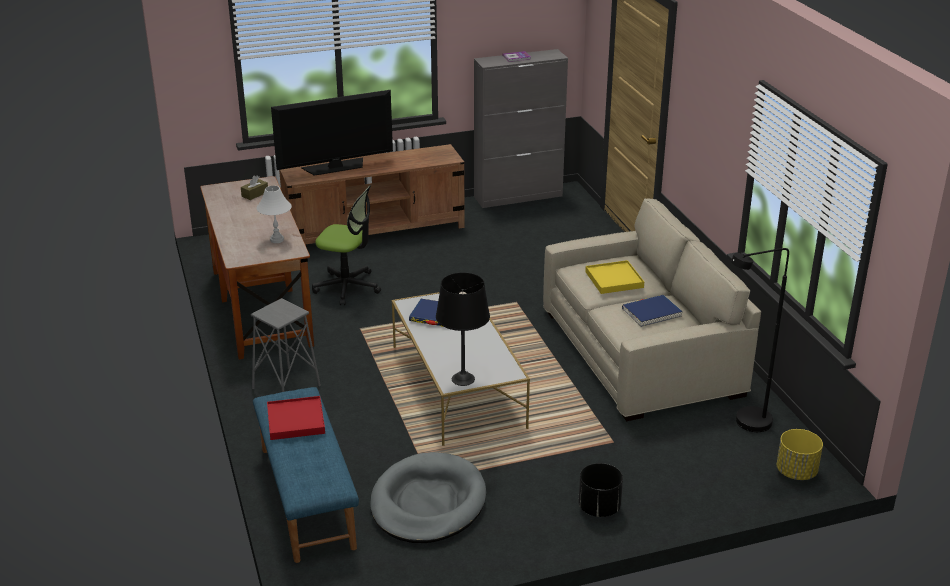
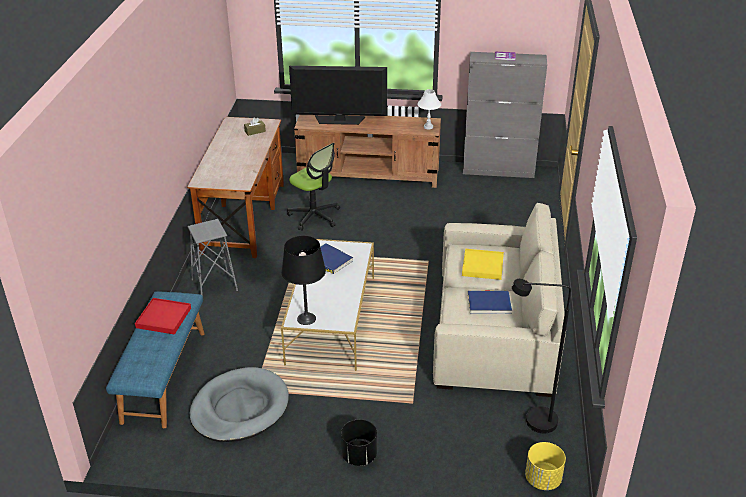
camera: 25 degrees right, 5 degrees up
white table lamp [256,186,292,243] -> white table lamp moved to [417,89,441,129]

